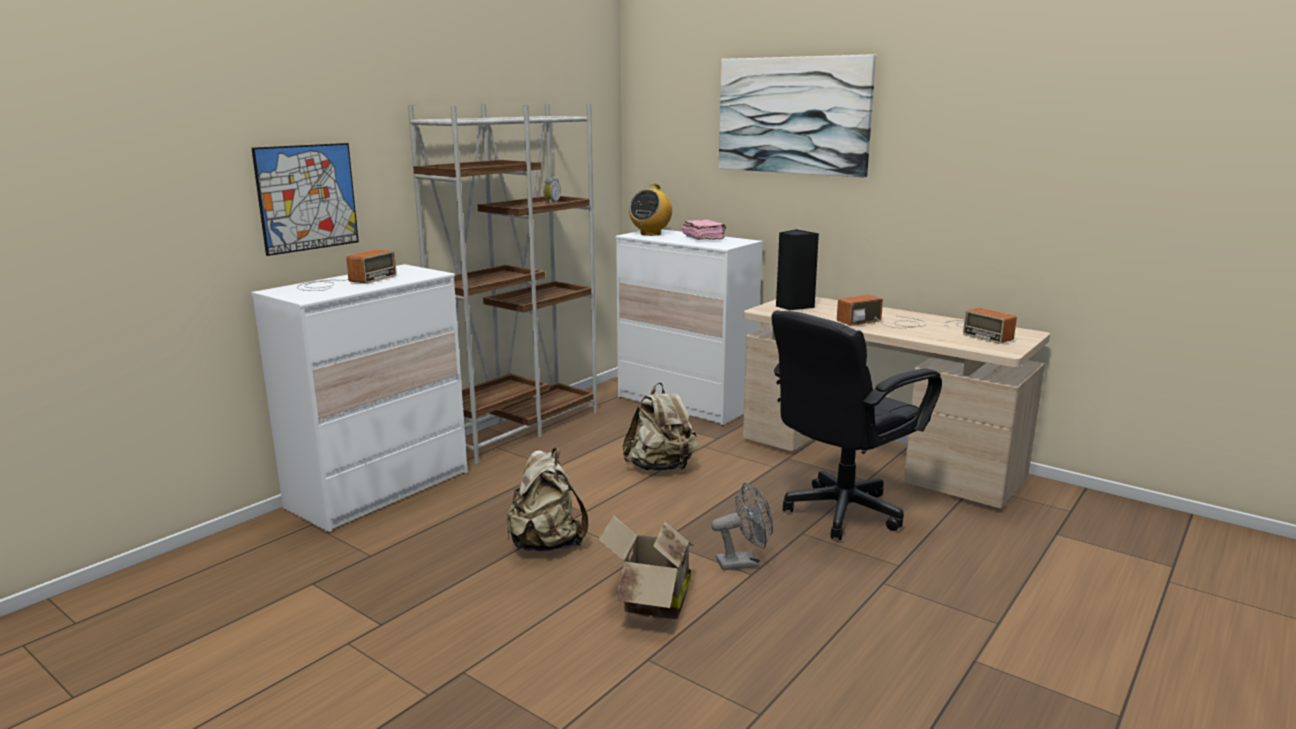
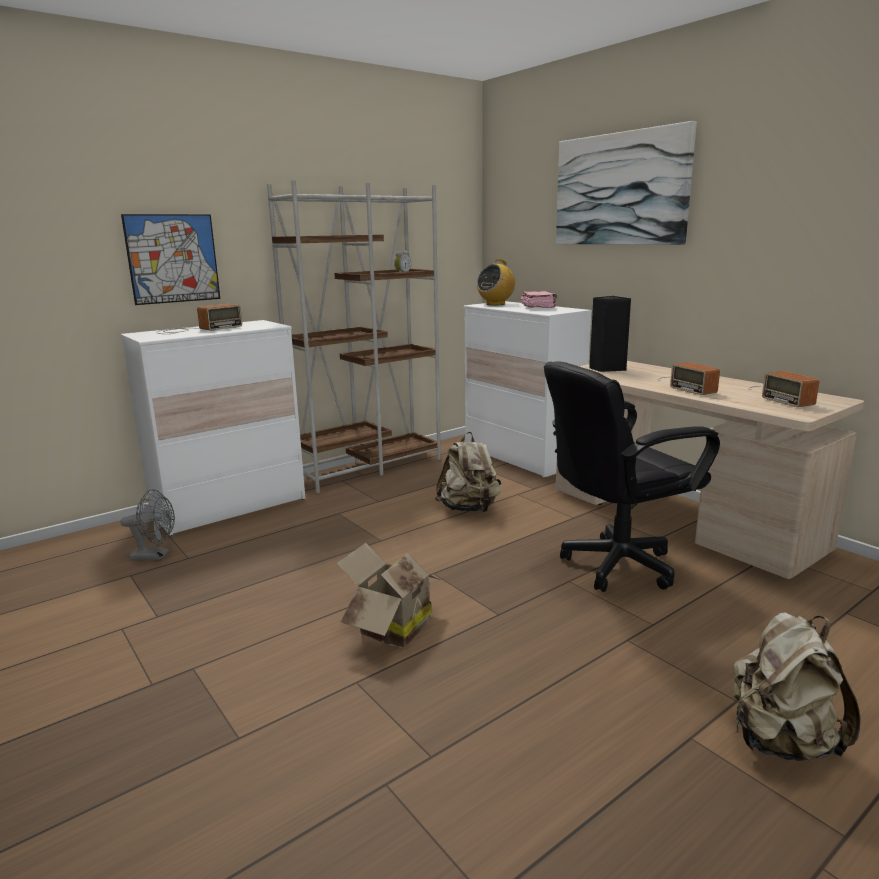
camera: 15 degrees right, 0 degrees up
beige backpack [507,448,588,551] -> beige backpack moved to [733,612,861,761]
grey fan [711,483,773,571] -> grey fan moved to [120,489,175,560]
radio [837,295,926,328] -> radio turned 105 degrees counterclockwise [659,362,720,395]

